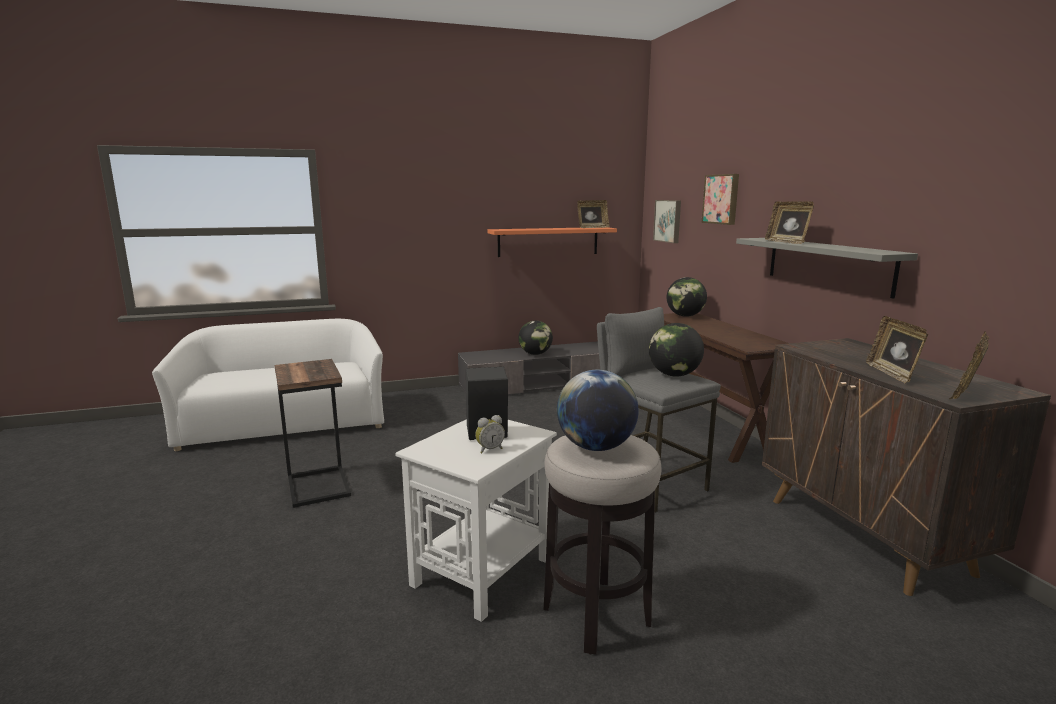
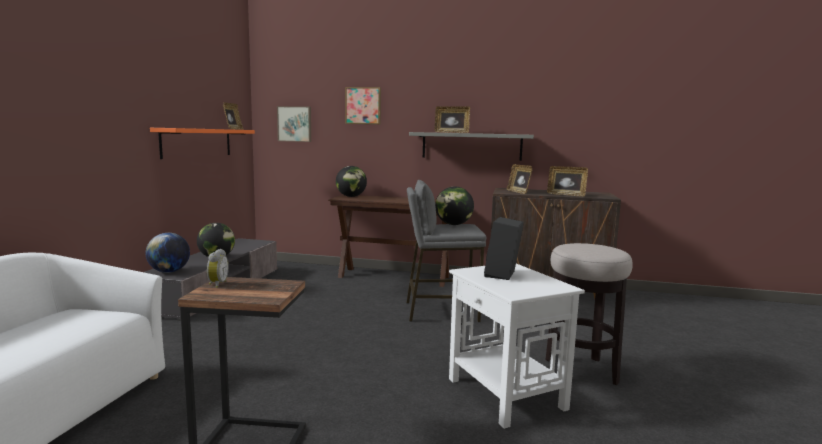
camera: 60 degrees left, 5 degrees down
alarm clock [475,415,505,454] -> alarm clock moved to [207,249,229,288]
globe [557,370,639,451] -> globe moved to [146,233,190,273]
picture frame [949,331,989,399] -> picture frame moved to [507,164,533,194]

